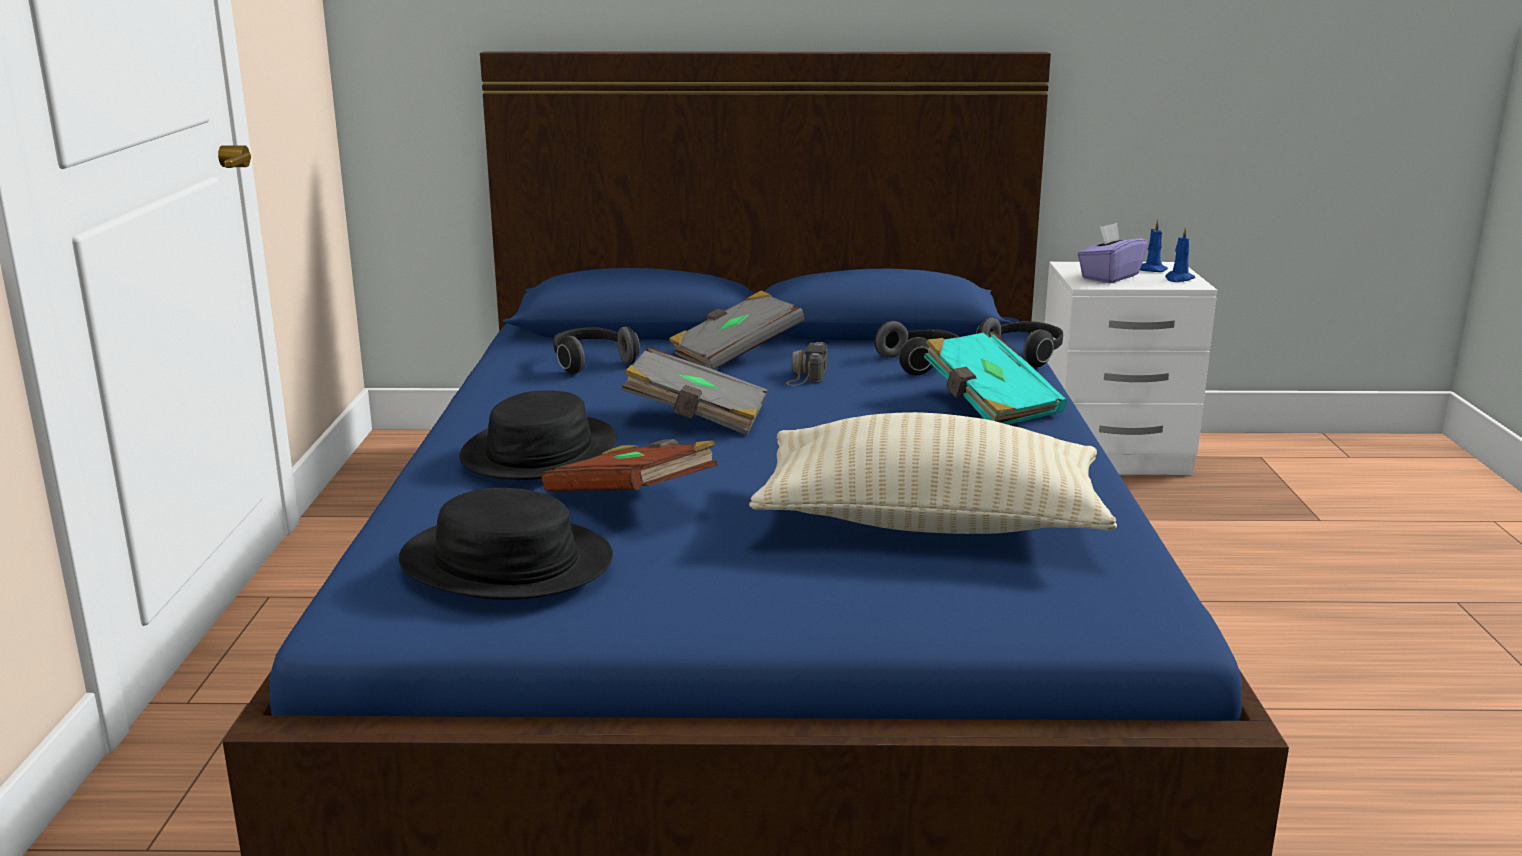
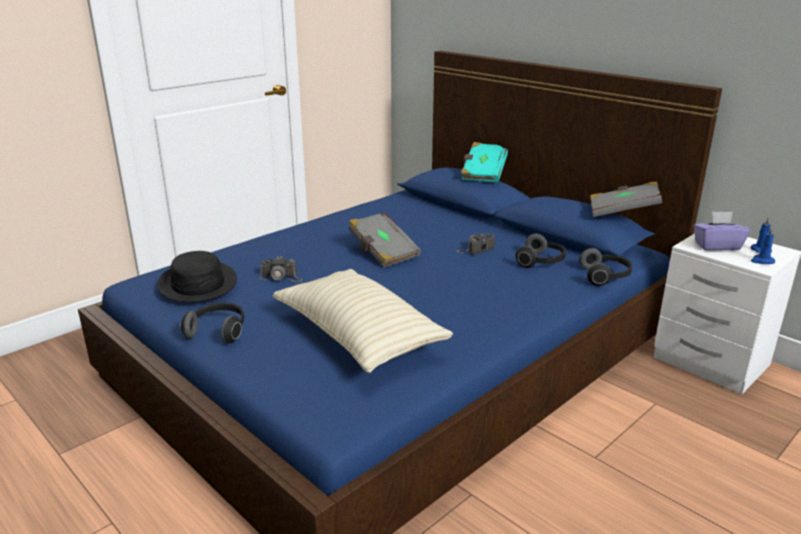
camera: 45 degrees right, 5 degrees up
black hat [459,390,617,480] -> none
brown book [541,439,718,491] -> camera [260,256,302,282]
headphones [553,326,640,374] -> headphones moved to [180,302,244,344]
grey book [669,290,805,370] -> grey book moved to [590,182,662,217]
turquoise book [924,331,1067,425] -> turquoise book moved to [461,142,508,182]

